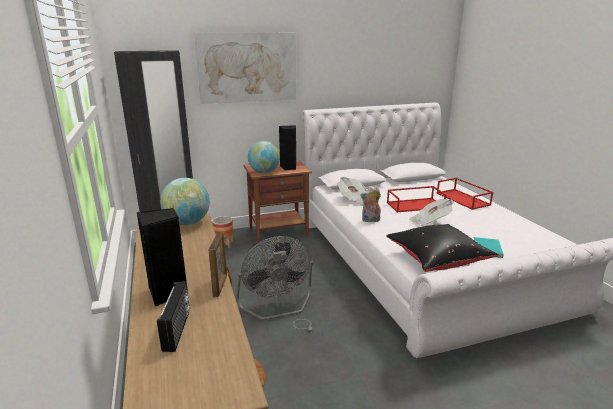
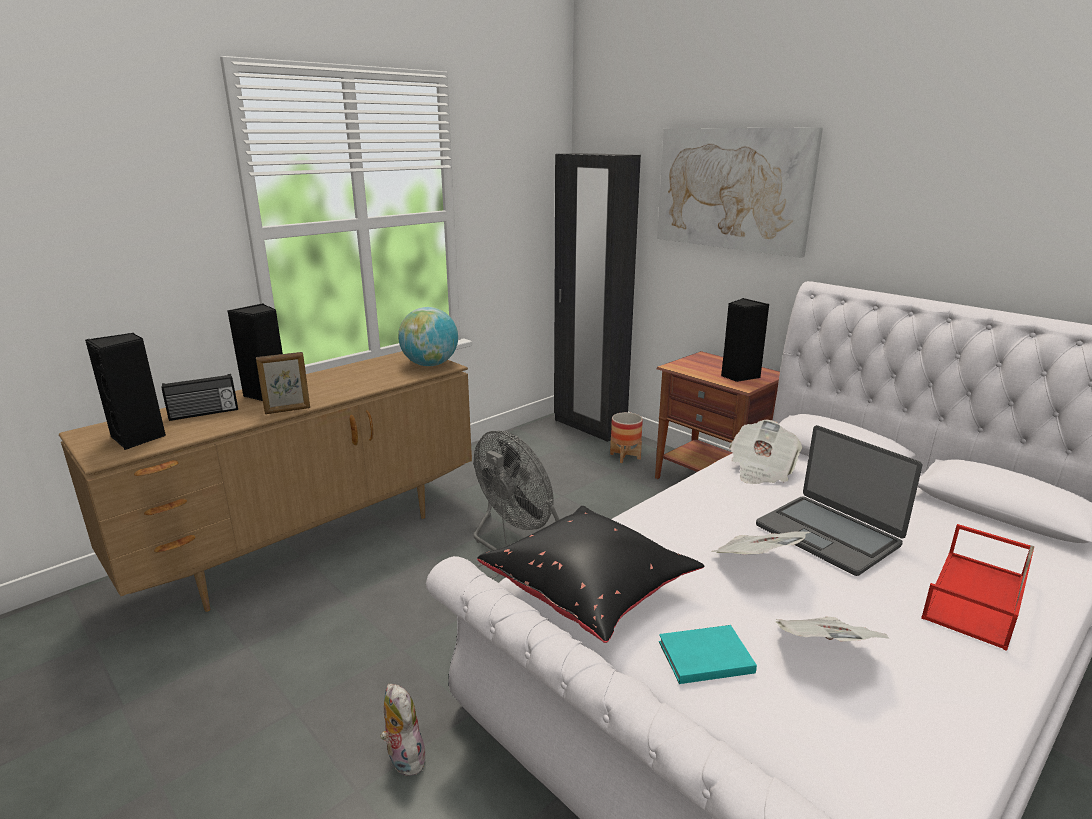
camera: 65 degrees right, 0 degrees up
globe [248,141,280,173] -> none
plush toy [360,186,381,222] -> plush toy moved to [380,684,425,776]
red tray [387,186,446,212] -> laptop [756,425,922,576]
none -> black speaker [85,333,166,450]
none -> newspaper [775,617,889,642]

